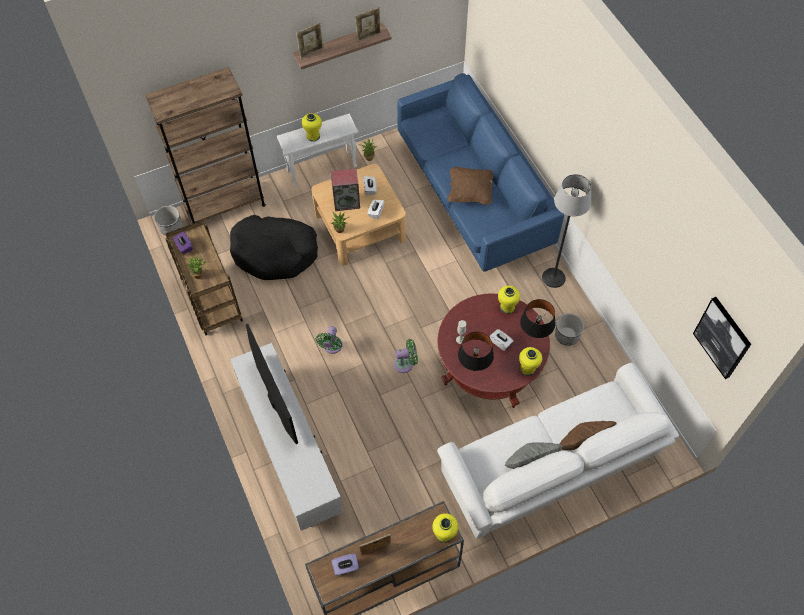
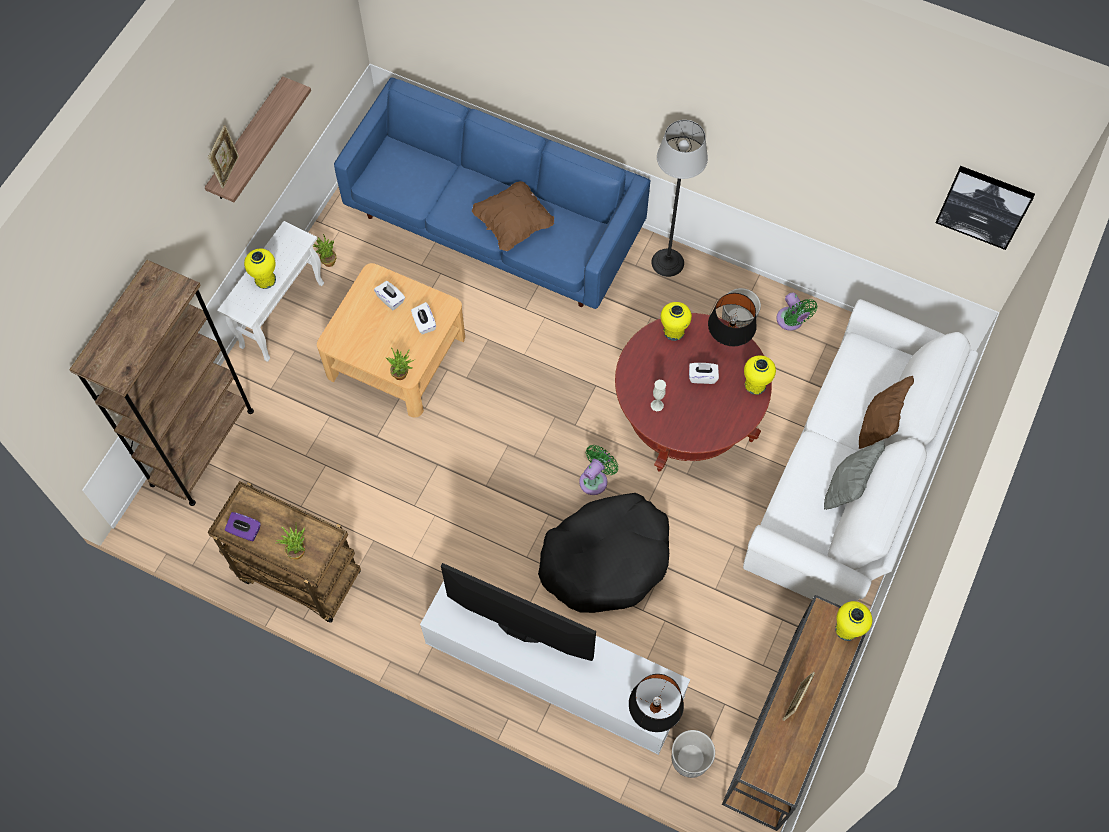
camera: 40 degrees left, 5 degrees up
planter [154,206,182,236] -> planter moved to [672,730,715,778]
black dog bed [230,215,318,280] -> black dog bed moved to [538,493,669,613]
green fan [316,326,342,354] -> green fan moved to [776,292,817,331]
speaker [330,168,360,211] -> none
purple tissue box [332,553,359,575] -> none
picture frame [355,7,381,42] -> none
black table lamp [458,332,494,371] -> black table lamp moved to [629,674,684,732]

